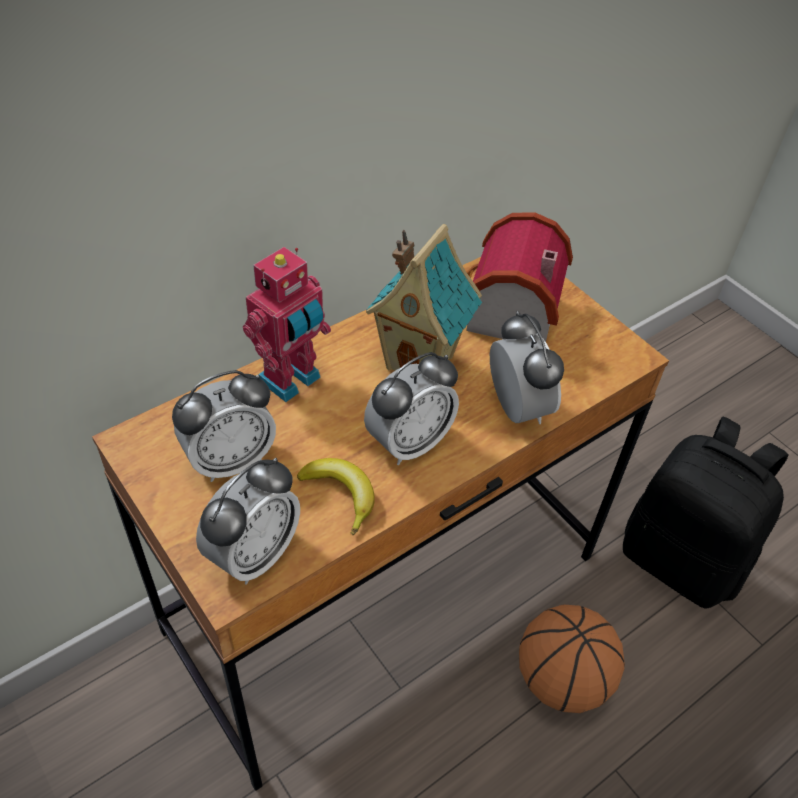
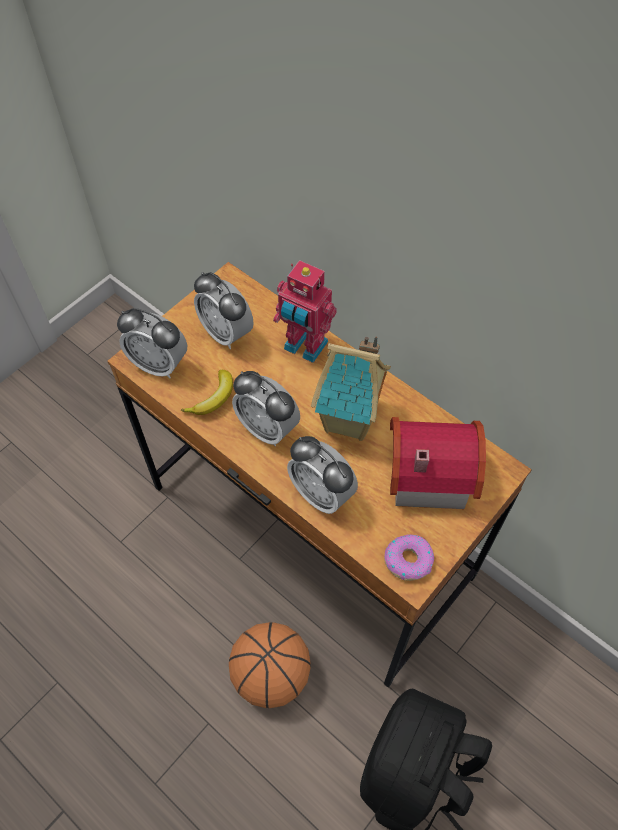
camera: 80 degrees right, 10 degrees up
alarm clock [490,311,564,424] -> alarm clock turned 75 degrees clockwise [287,436,358,514]
none -> donut [384,535,434,581]

